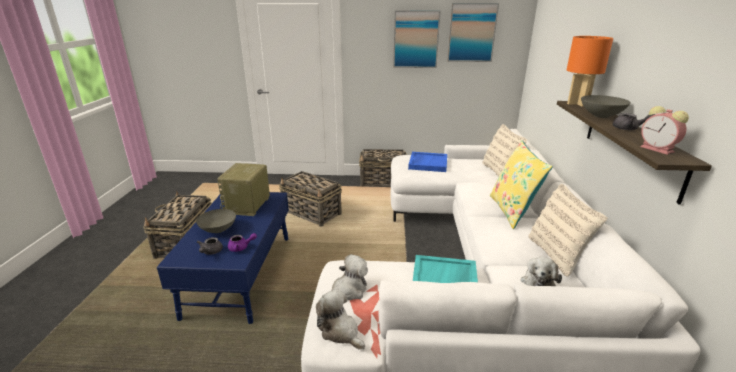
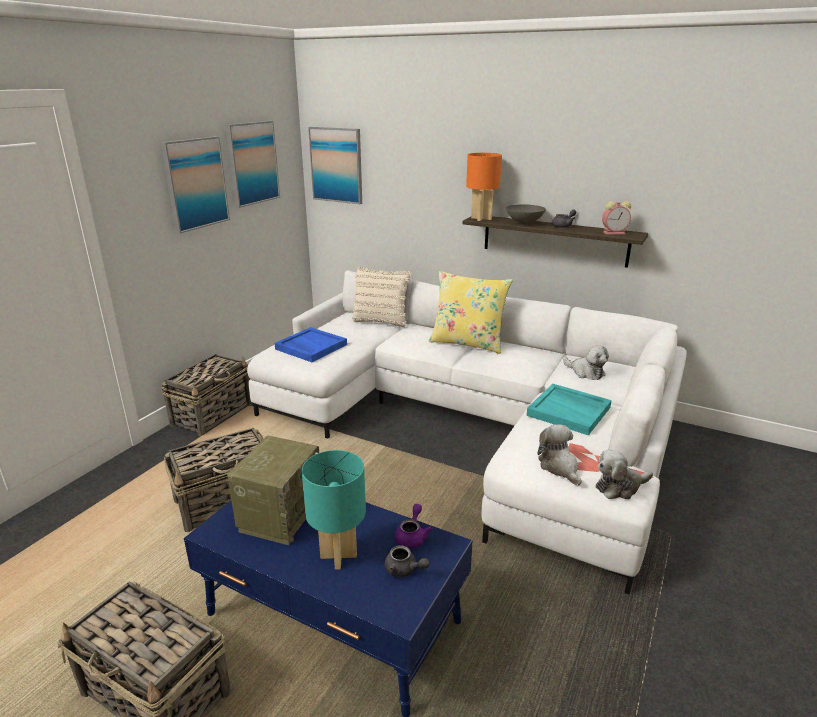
camera: 65 degrees left, 0 degrees up
grey bowl [196,209,236,233] -> turquoise table lamp [302,450,366,570]
radio [217,163,270,216] -> radio turned 105 degrees counterclockwise [227,436,319,545]
beige pillow [528,184,608,277] -> none
none -> picture [308,127,362,204]

